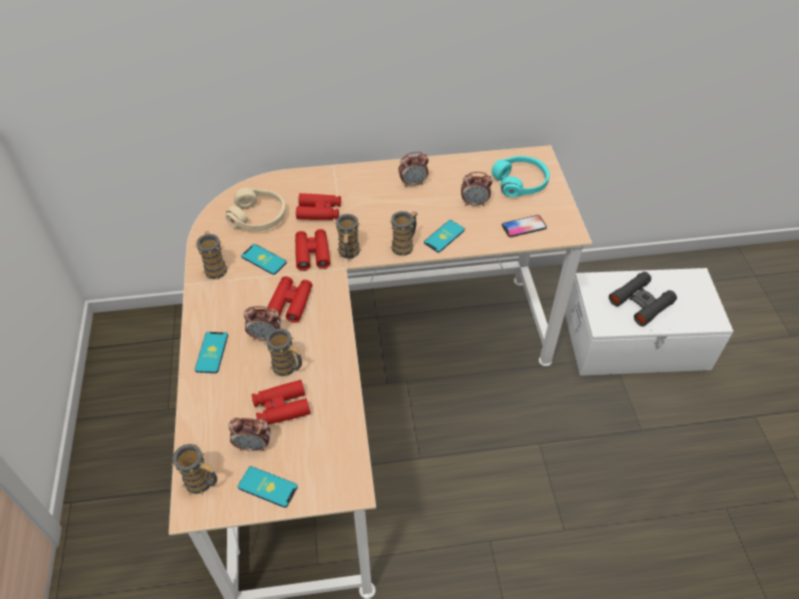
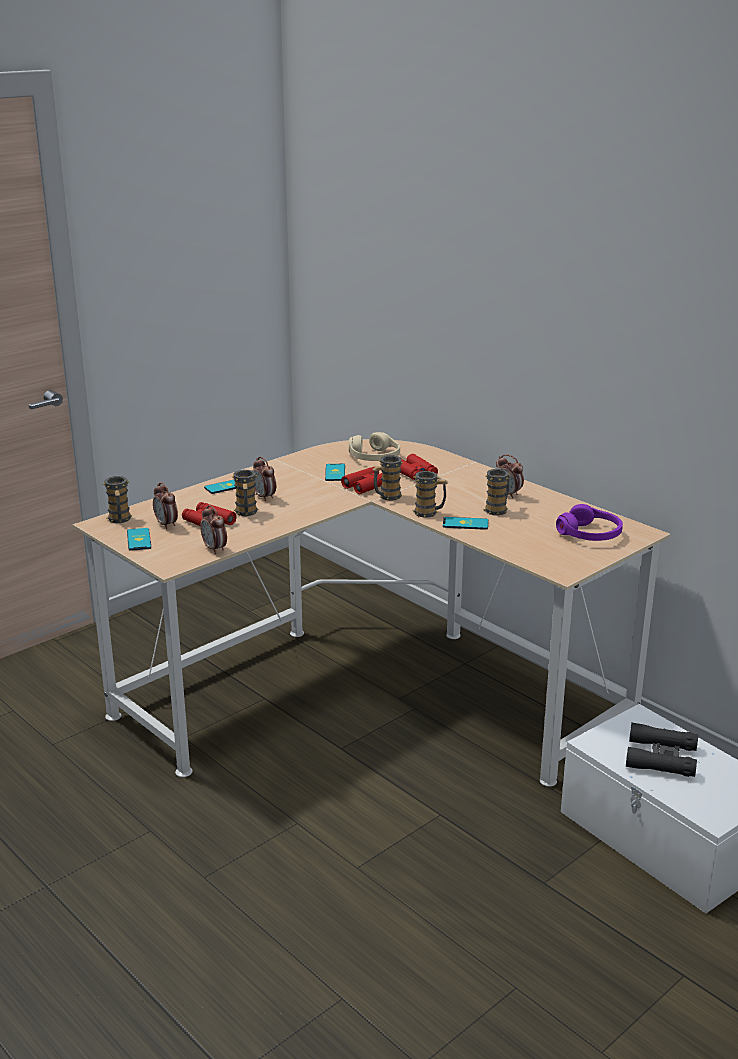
camera: 55 degrees right, 25 degrees down
mug [195,231,228,279] -> mug moved to [484,469,511,515]
red binoculars [267,276,312,323] -> none
alarm clock [461,172,493,206] -> alarm clock moved to [200,505,227,554]
turquoise headphones [492,156,550,197] -> purple headphones [556,504,623,541]
phone [502,215,547,237] -> none

